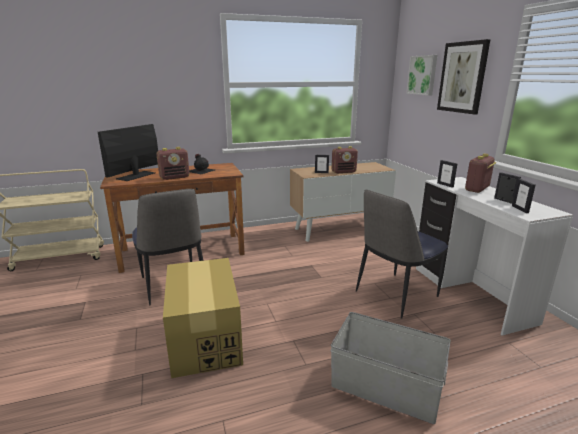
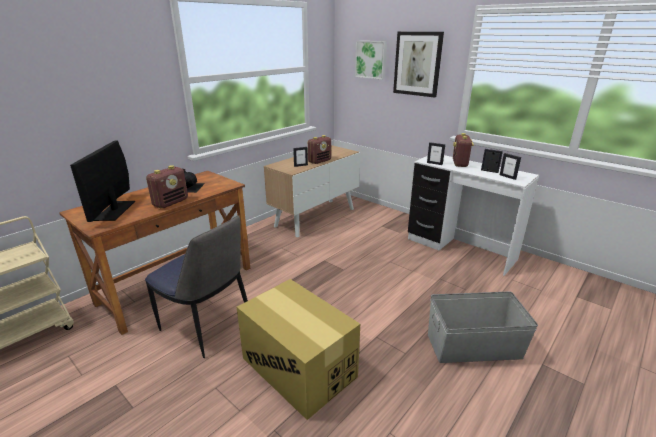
camera: 30 degrees left, 5 degrees up
chair [356,190,448,319] -> none

